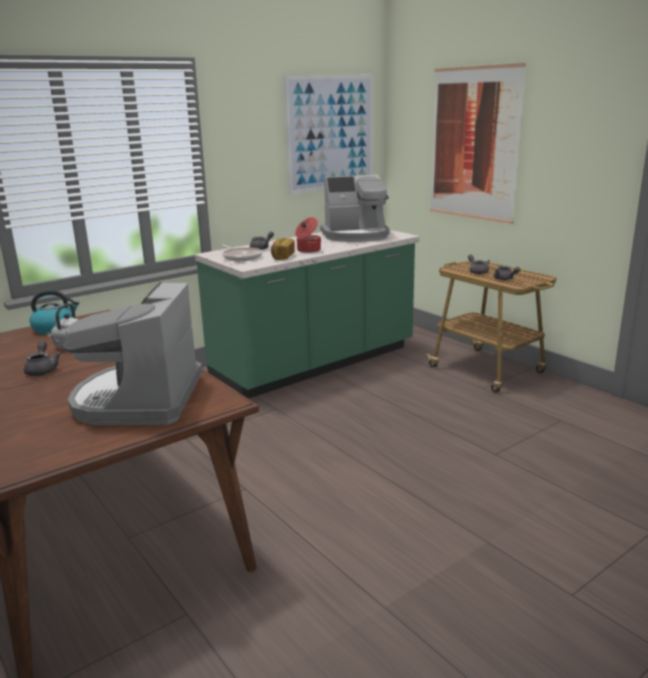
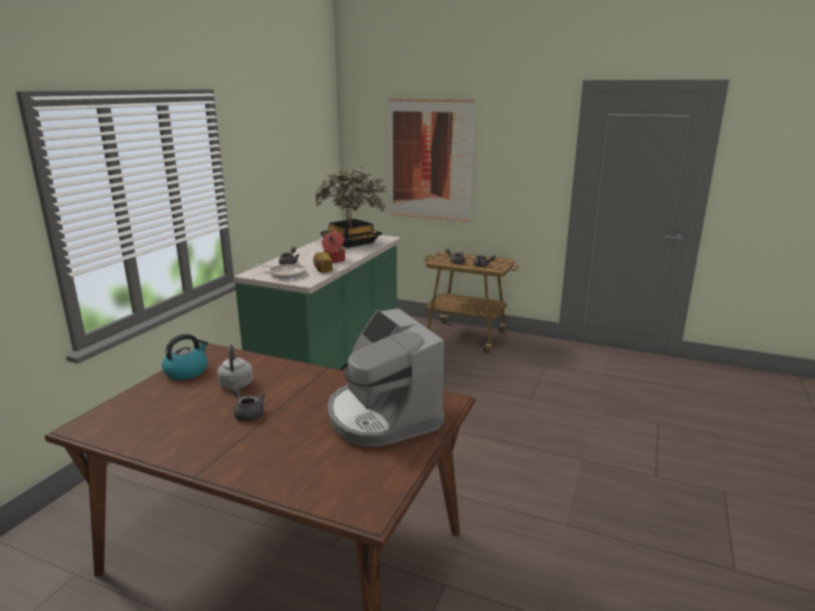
camera: 30 degrees left, 0 degrees up
picture [284,75,373,194] -> none
coffee machine [320,175,390,242] -> potted plant [315,168,388,248]

